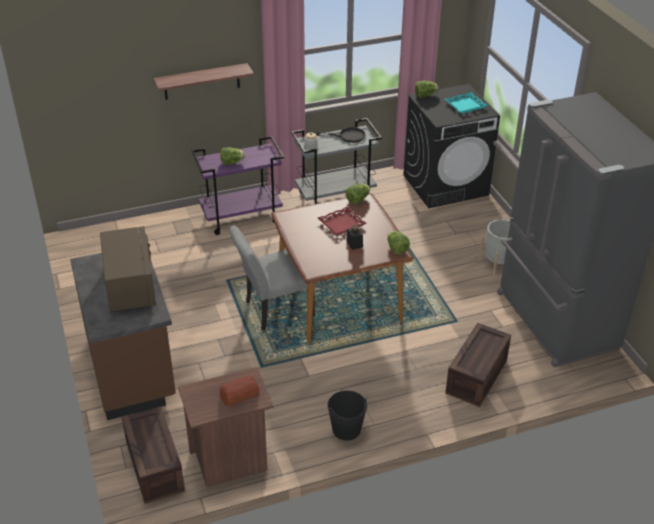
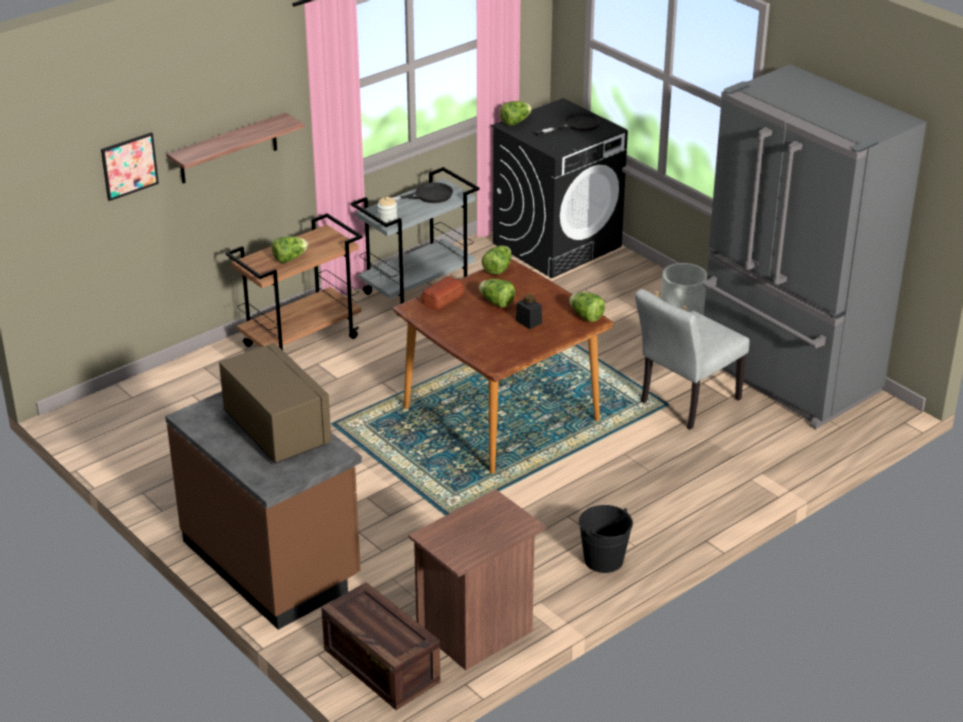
camera: 20 degrees left, 5 degrees down
purple cart [191,136,284,235] -> brown cart [225,213,362,350]
bread [220,375,259,406] -> bread moved to [421,276,464,310]
grey chair [229,225,316,331] -> grey chair moved to [635,289,749,430]
red tray [318,207,366,236] -> lettuce [479,279,515,308]
turquoise tray [445,92,488,114] -> black frying pan [535,112,601,136]
crate [445,323,511,407] -> none
none -> picture [101,132,159,201]

